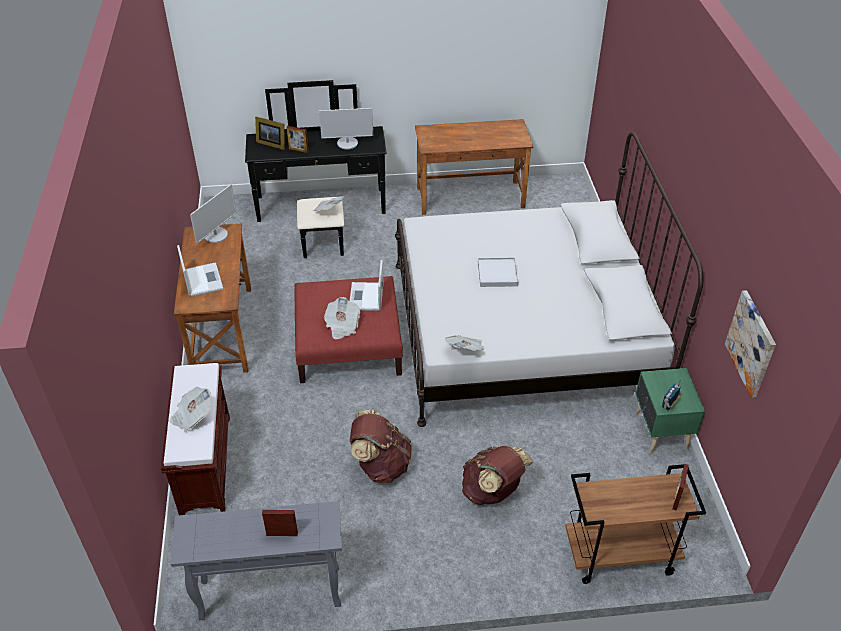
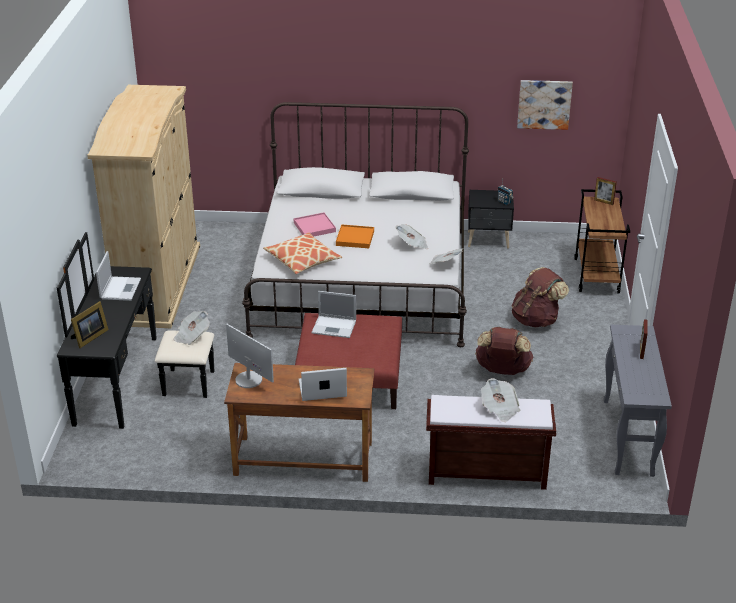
camera: 80 degrees left, 10 degrees down
picture frame [286,126,309,153] -> none
monitor [319,108,373,149] -> laptop [96,251,141,301]
newspaper [324,297,360,339] -> newspaper moved to [395,224,428,249]
brown desk [415,119,533,215] -> beige wardrobe [87,85,200,328]
white tray [478,257,518,287] -> orange tray [336,225,374,248]
green nightstand [635,368,705,454] -> black nightstand [468,190,514,248]
none -> pillow [263,232,342,274]
none -> pink tray [294,212,336,237]

